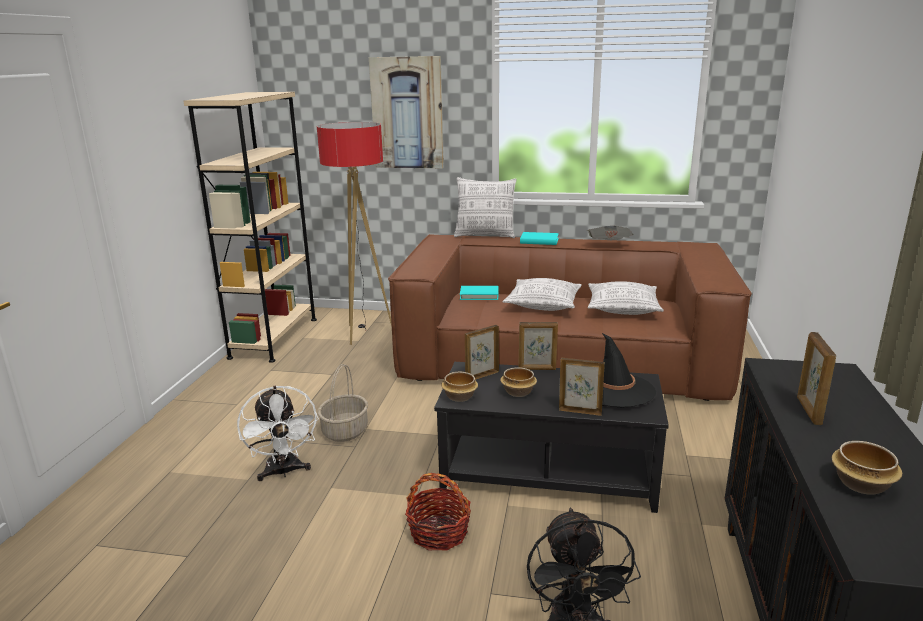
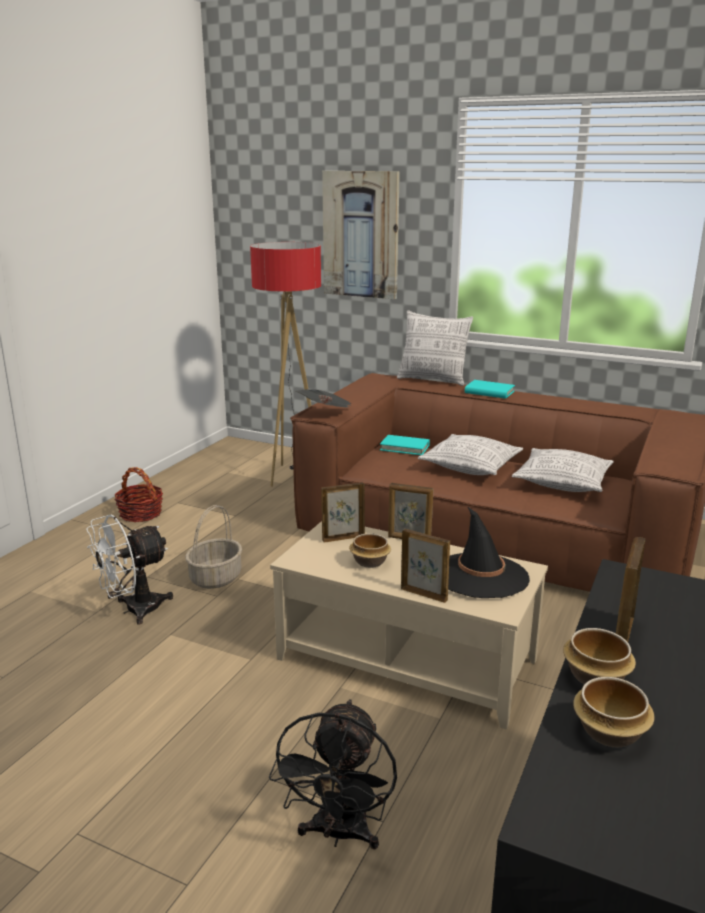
camera: 15 degrees right, 0 degrees up
beige bookcase [184,92,317,363] -> none
white fan [237,385,319,481] -> white fan turned 60 degrees clockwise [86,514,173,625]
basket [405,473,471,551] -> basket moved to [115,467,163,522]
black coffee table [434,362,669,513] -> beige coffee table [270,521,548,729]
bowl [441,372,478,402] -> bowl moved to [563,628,636,684]
newspaper [587,226,634,240] -> newspaper moved to [295,389,352,407]

